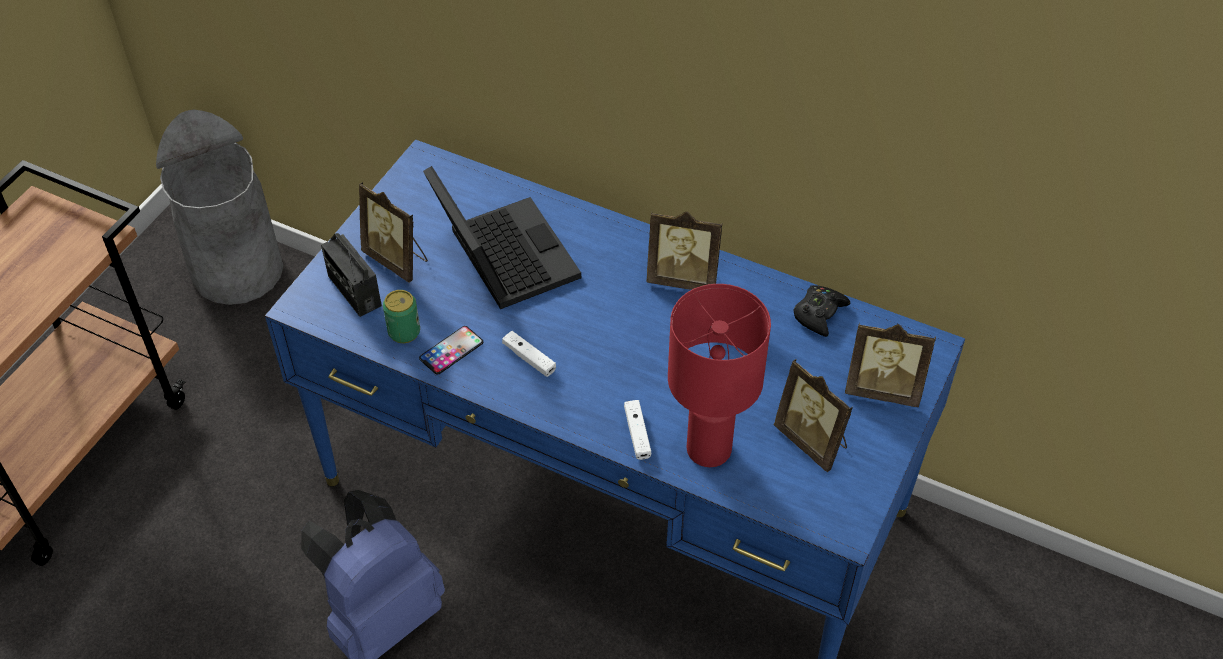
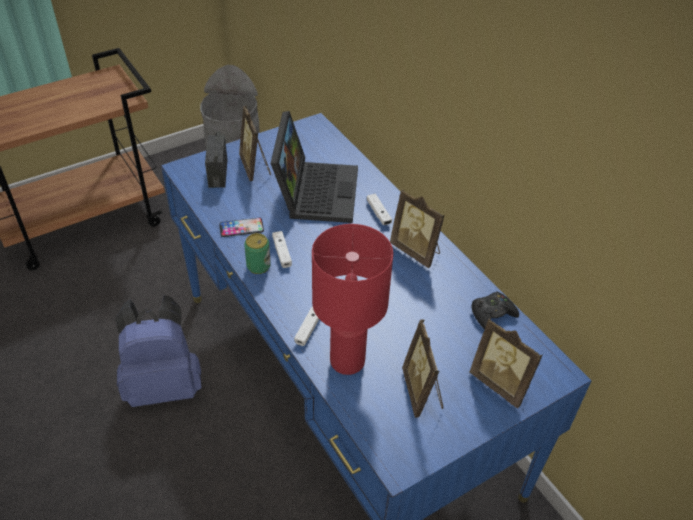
camera: 30 degrees right, 5 degrees down
can [383,290,420,343] -> can moved to [244,233,271,274]
none -> white game controller [367,194,392,225]

